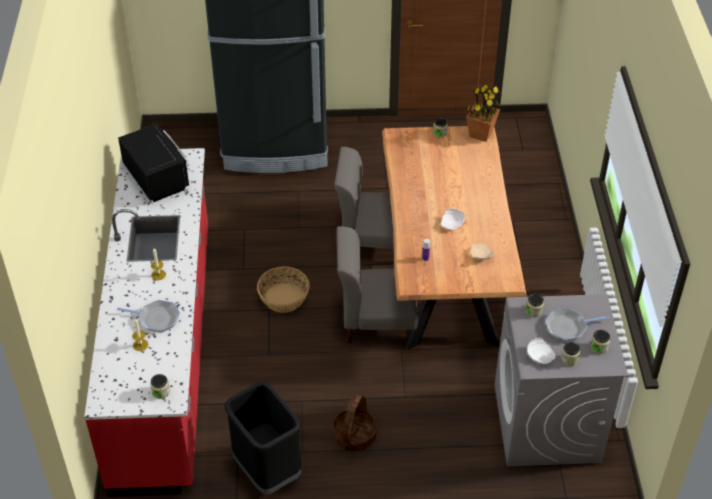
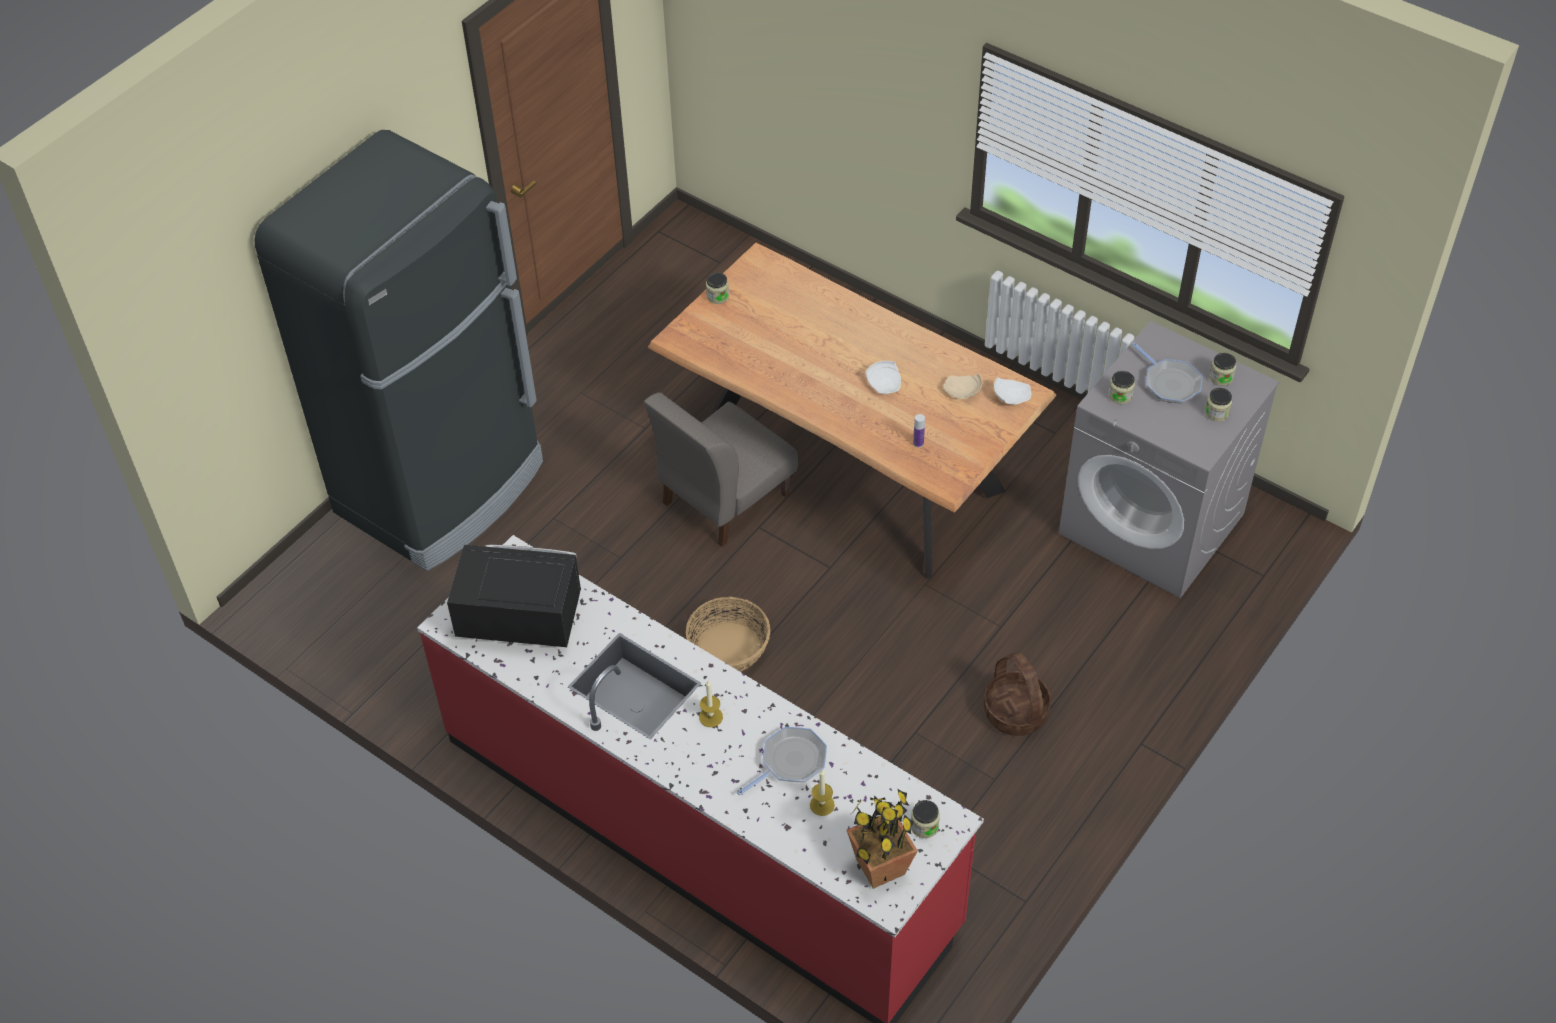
camera: 50 degrees left, 5 degrees up
black trash can [224,382,301,495] -> none
grey chair [337,226,418,343] -> none
potted plant [466,84,500,142] -> potted plant moved to [847,788,918,889]
white plate [527,338,556,364] -> white plate moved to [994,377,1031,405]
frying pan [545,308,609,341] -> frying pan turned 60 degrees counterclockwise [1132,343,1202,403]

